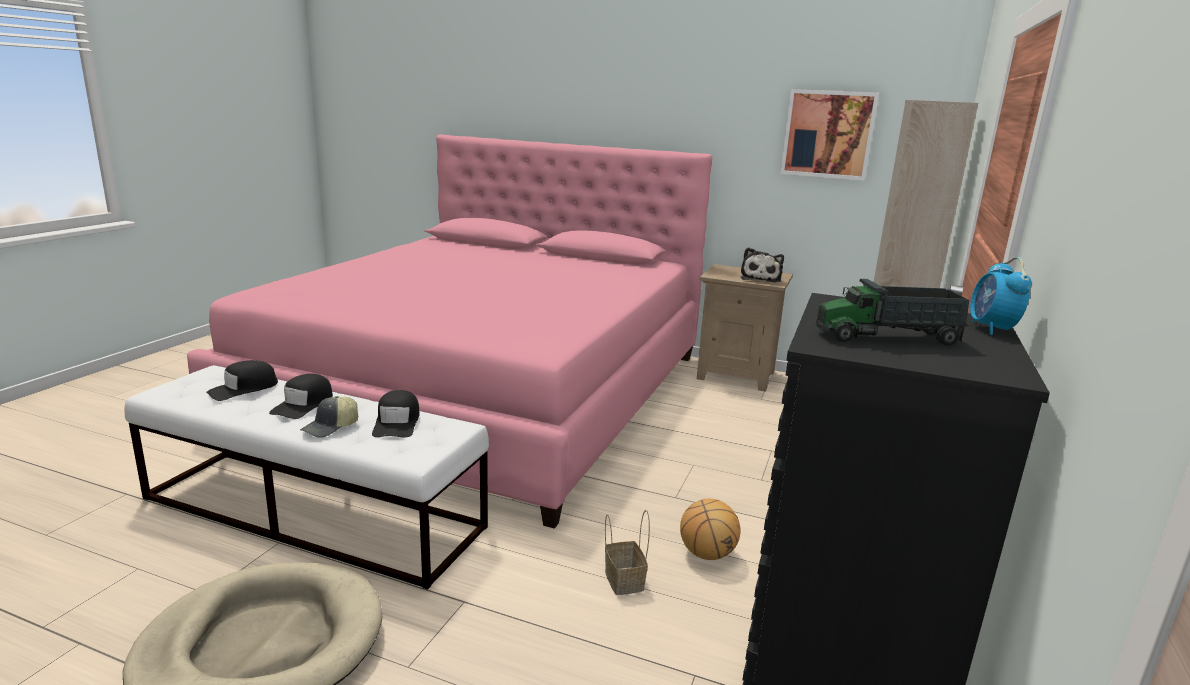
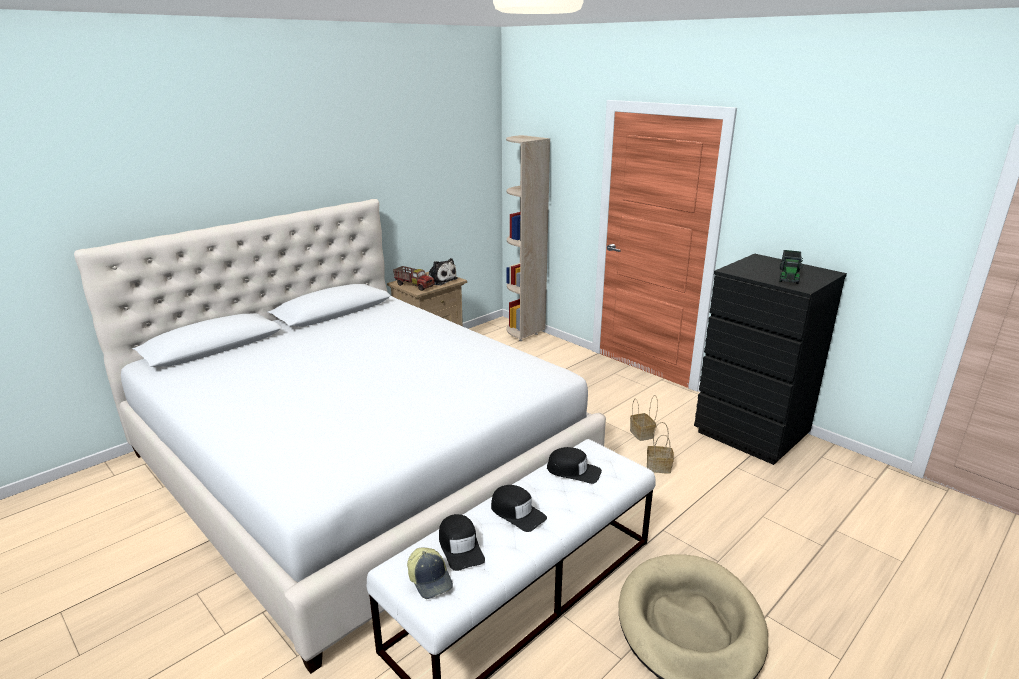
camera: 65 degrees left, 5 degrees up
pink bed [187,135,712,529] -> white bed [74,199,606,674]
cap [300,396,358,438] -> cap moved to [407,547,453,599]
basketball [680,499,740,560] -> basket [630,395,658,441]
picture [780,89,879,181] -> none
alarm clock [970,257,1032,335] -> none
none -> toy truck [393,266,435,291]

